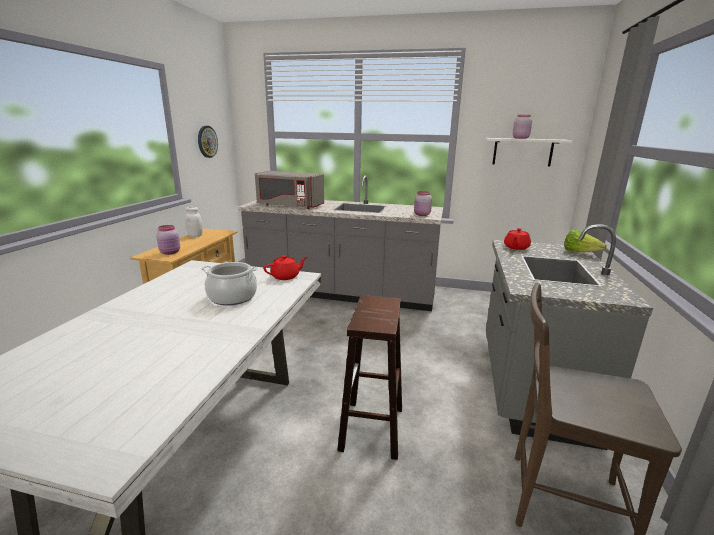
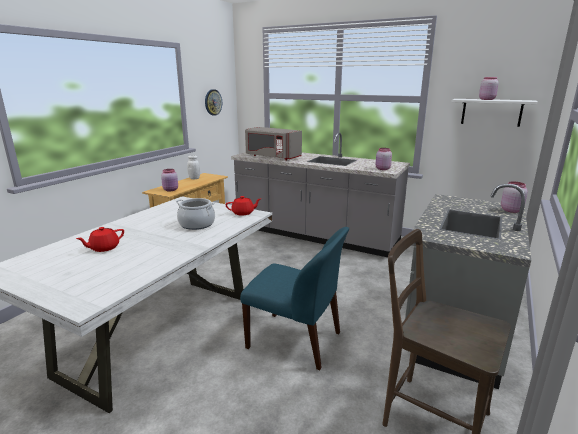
camera: 15 degrees right, 0 degrees up
brown stool [337,295,402,460] -> blue chair [240,227,349,370]
red teapot [504,228,531,250] -> red teapot moved to [76,227,124,252]
lettuce [564,230,607,252] -> pink jar [501,182,528,213]

